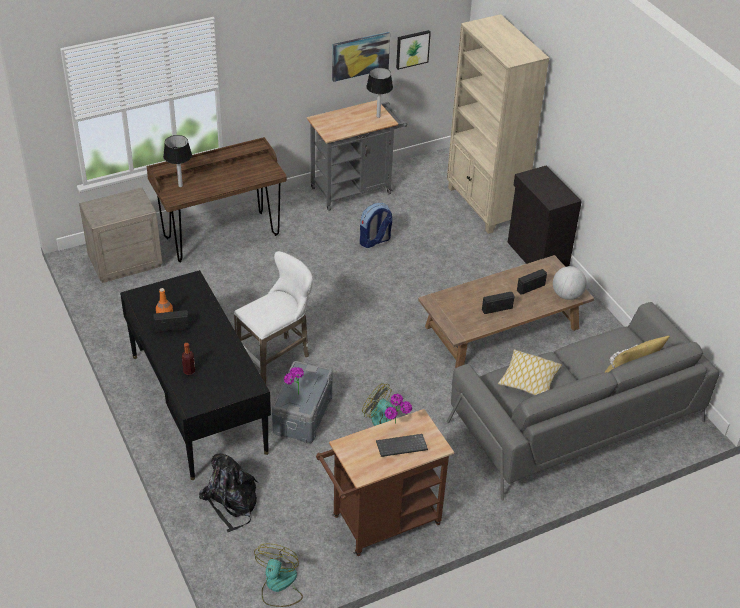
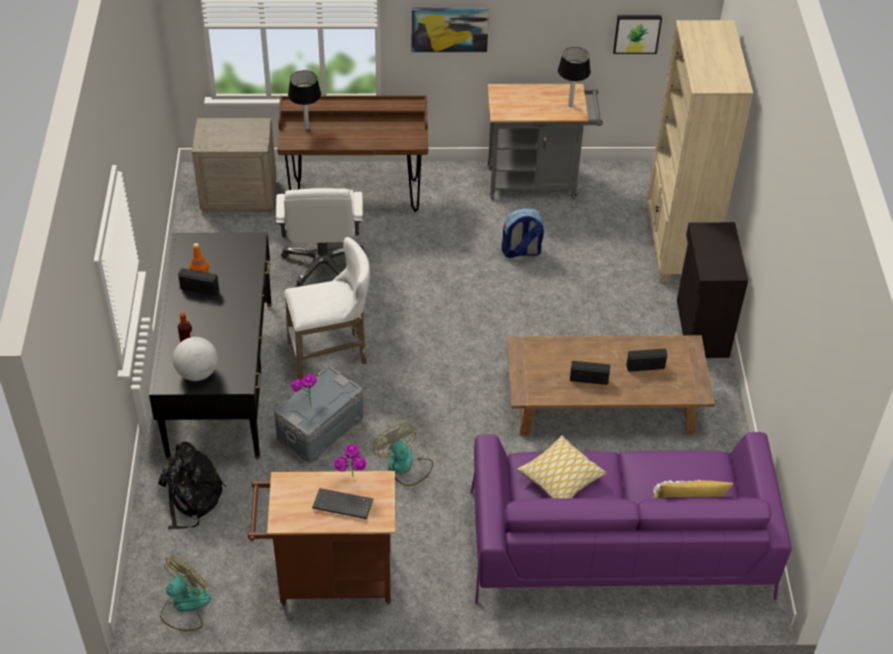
camera: 25 degrees right, 5 degrees up
picture [332,32,390,82] -> picture moved to [412,8,489,52]
grey sofa [447,302,720,501] -> purple sofa [470,432,792,604]
globe [553,266,587,300] -> globe moved to [173,337,218,381]
none -> white office chair [276,188,366,287]

